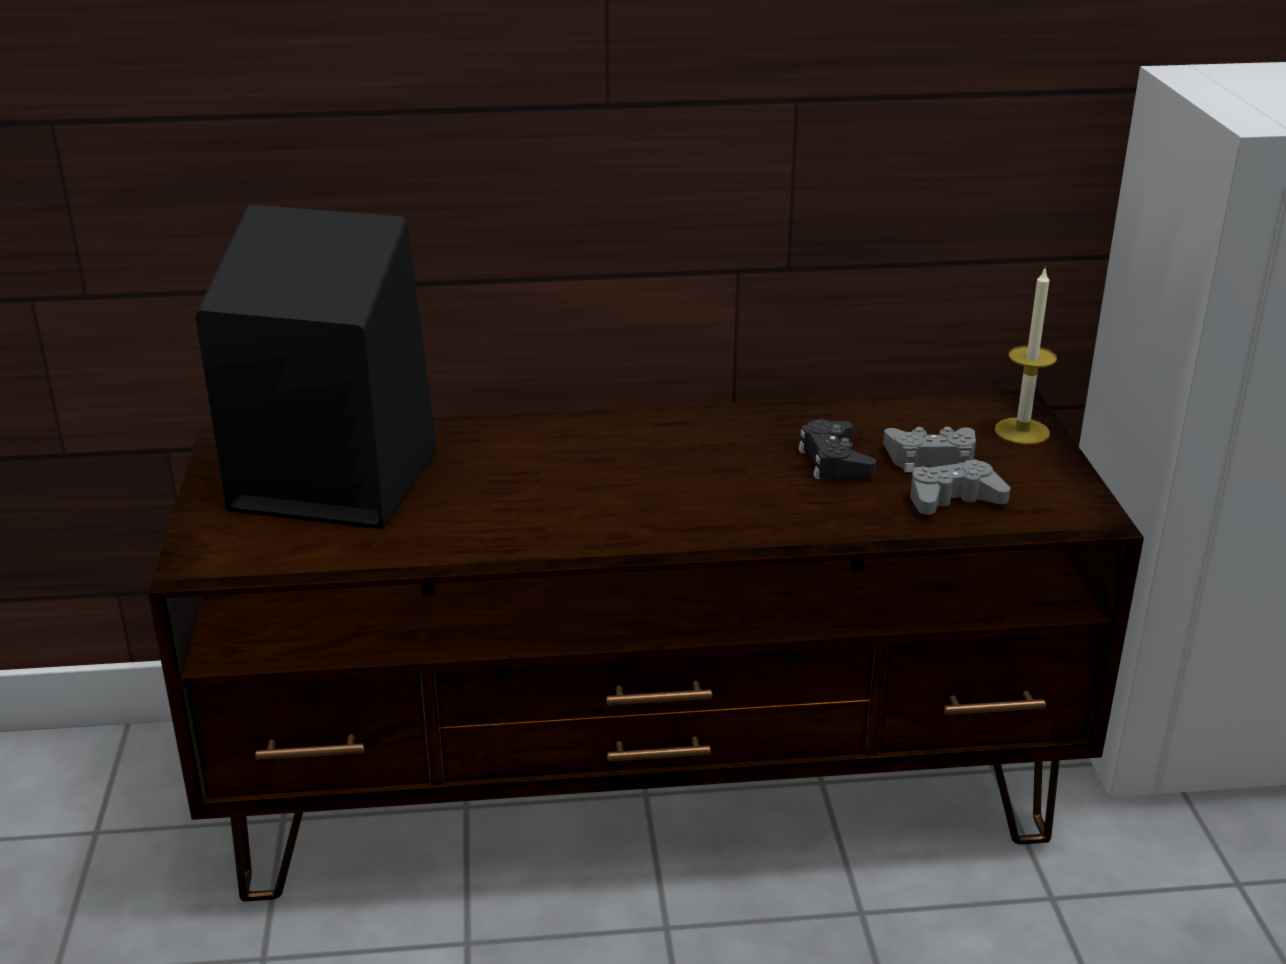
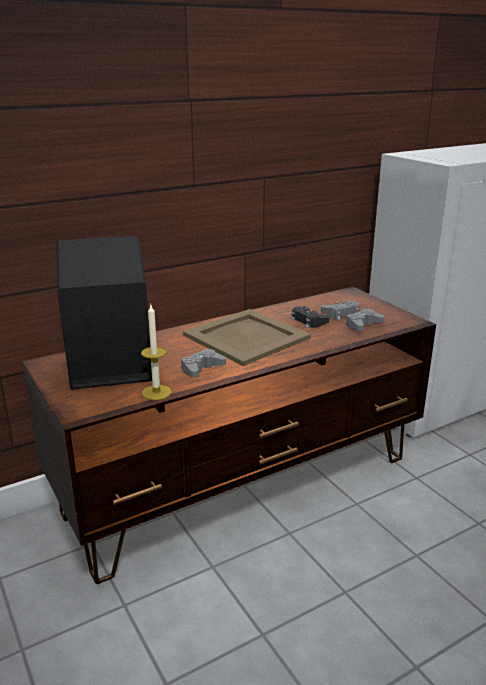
camera: 25 degrees left, 5 degrees down
candle [995,266,1057,445] -> candle moved to [141,305,171,400]
none -> grey game controller [181,349,226,378]
none -> beige tray [183,309,311,366]

